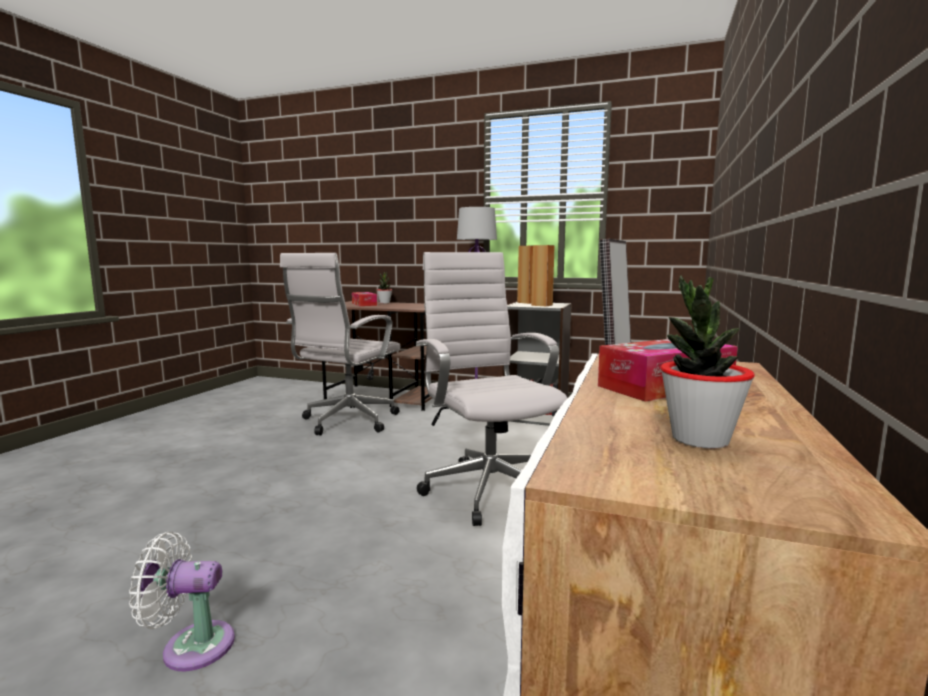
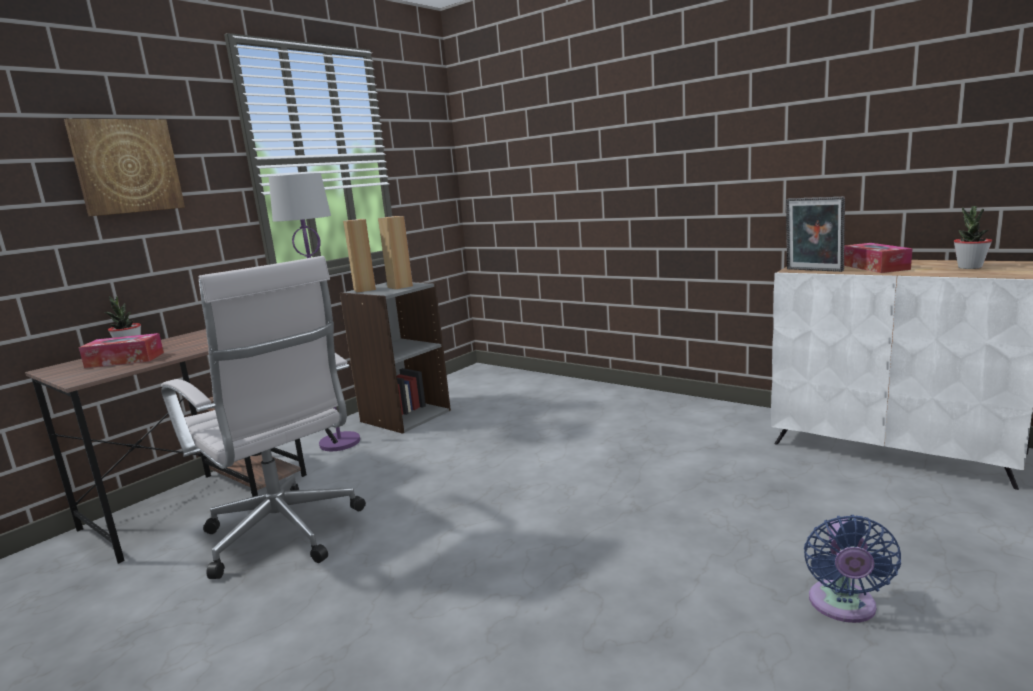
camera: 70 degrees left, 5 degrees up
white fan [129,532,235,671] -> blue fan [804,515,901,623]
white office chair [416,252,567,526] -> none
none -> picture [64,119,185,216]

